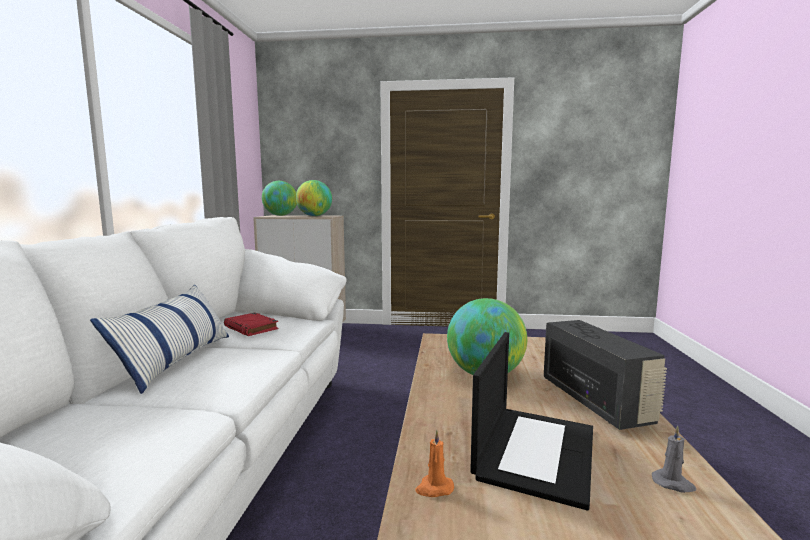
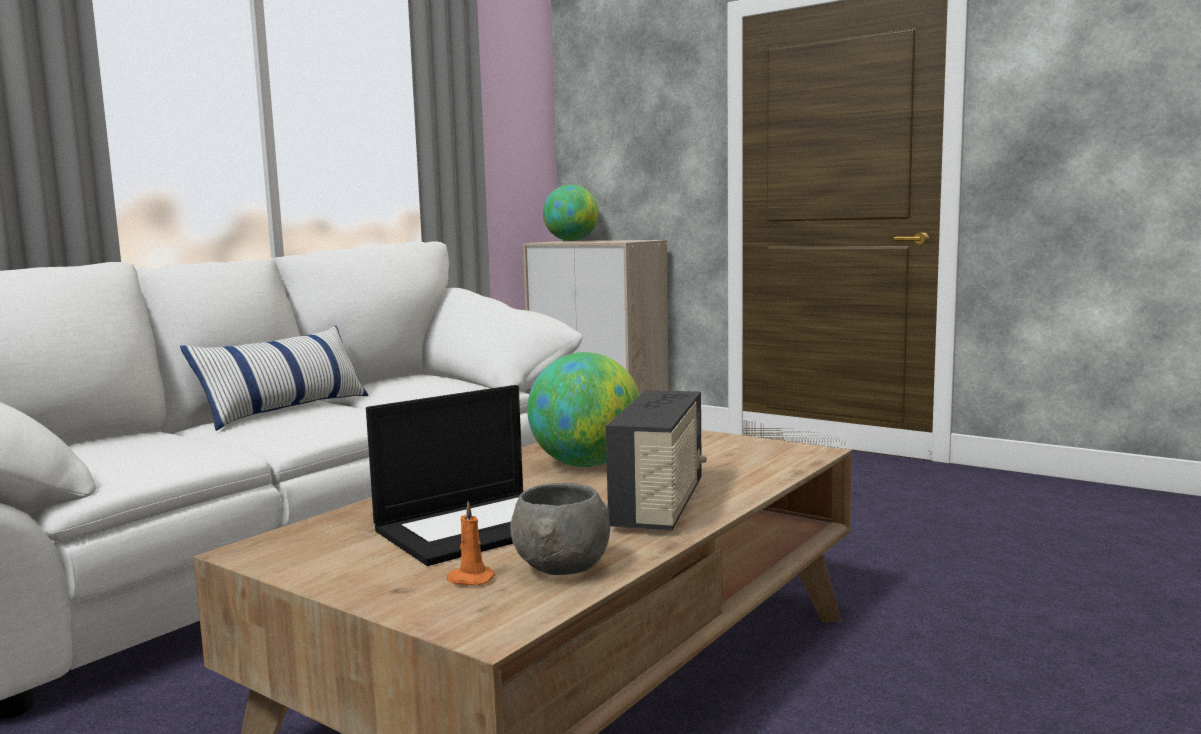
camera: 30 degrees right, 0 degrees up
red book [224,313,278,336] -> none
globe [296,180,332,216] -> none
orange candle [416,430,454,497] -> orange candle moved to [446,501,496,586]
grey candle [652,426,696,493] -> grey bowl [510,483,610,575]

